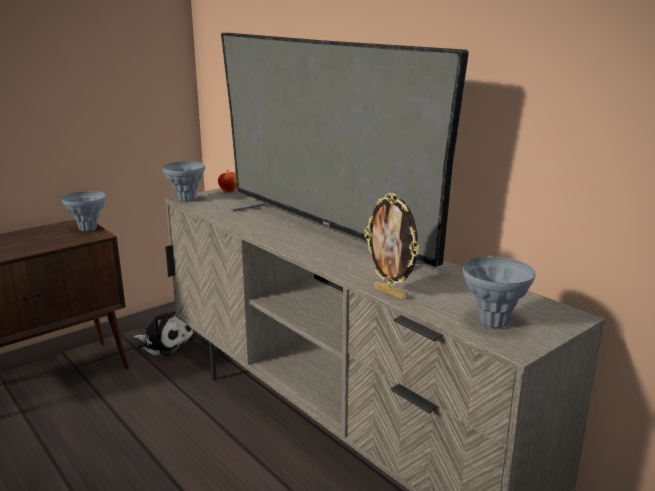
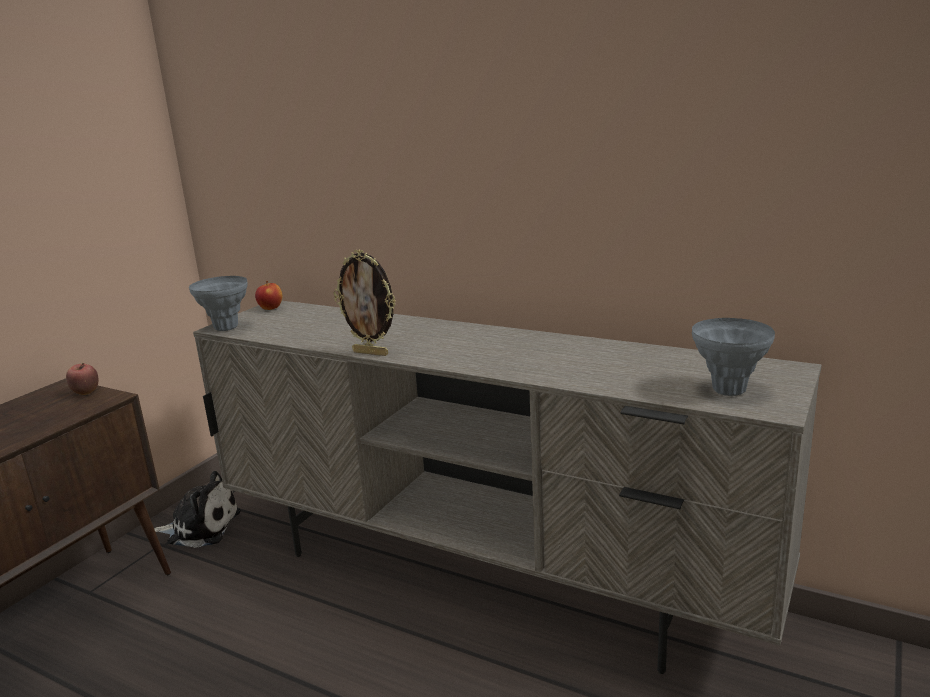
camera: 20 degrees left, 0 degrees up
grey vase [62,191,106,231] -> apple [66,363,99,395]
television [221,33,469,267] -> none
picture frame [364,193,420,299] -> picture frame moved to [333,249,396,356]

